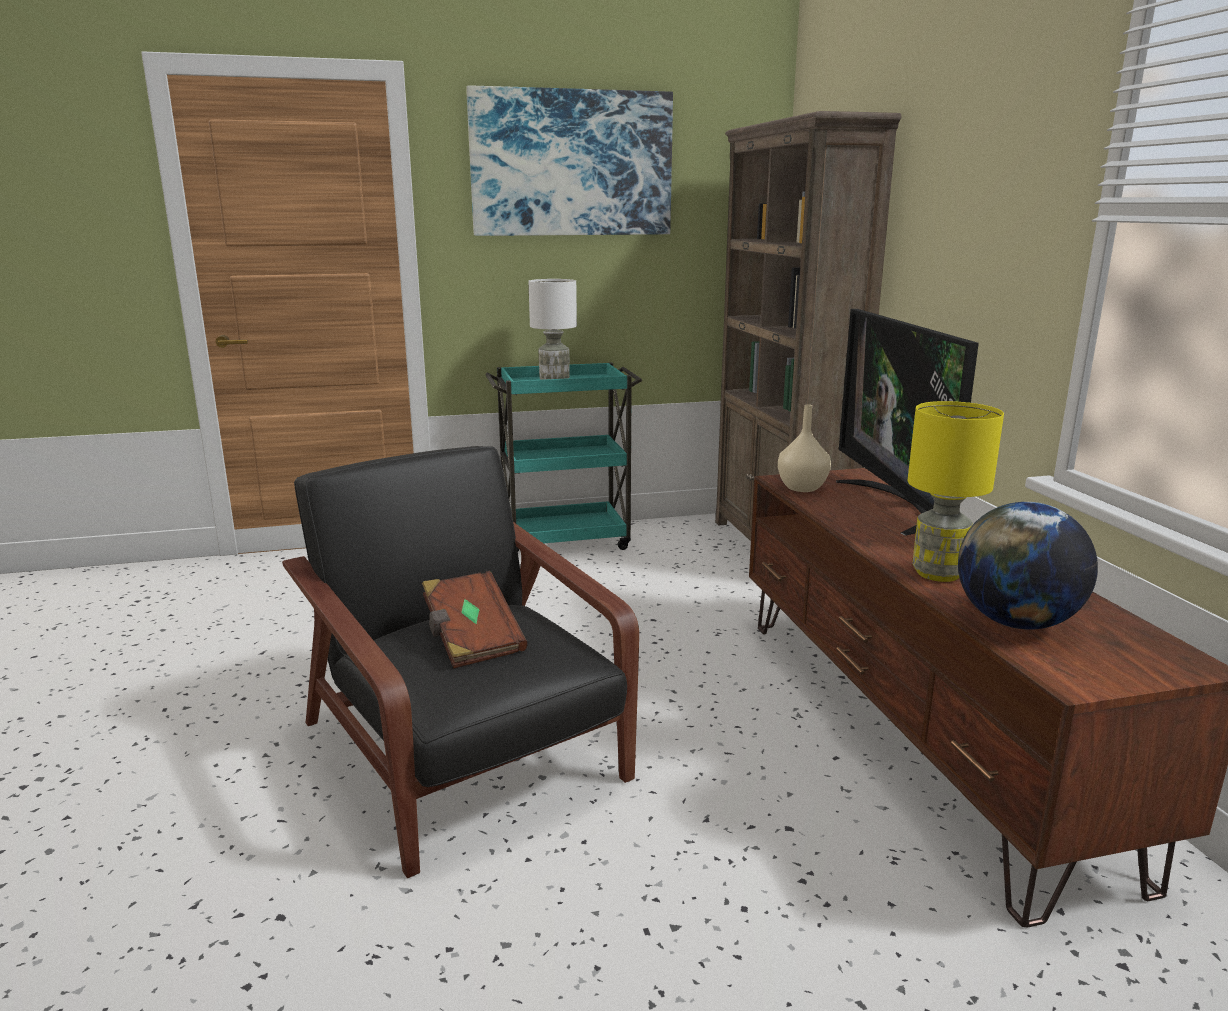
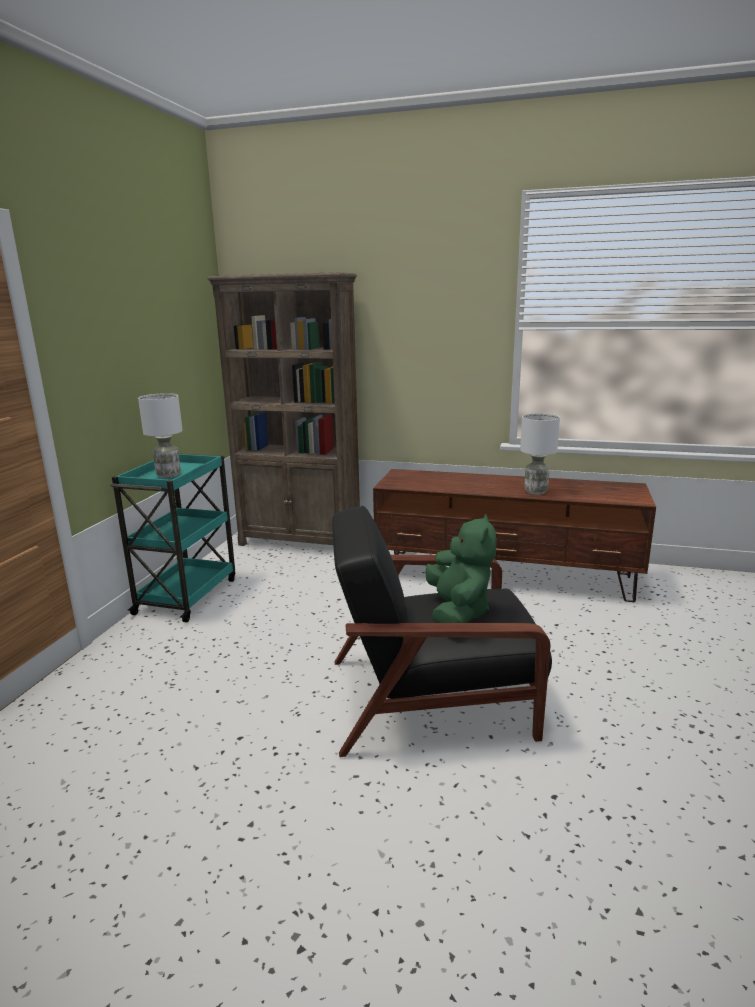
camera: 60 degrees left, 0 degrees up
brown book [422,571,528,669] -> green plush toy [425,514,497,623]
picture [466,85,673,236] -> none
beige vase [778,405,831,492] -> none
television [836,309,979,536] -> none
yellow table lamp [908,401,1004,582] -> white table lamp [520,413,560,495]
globe [958,502,1098,630] -> none

